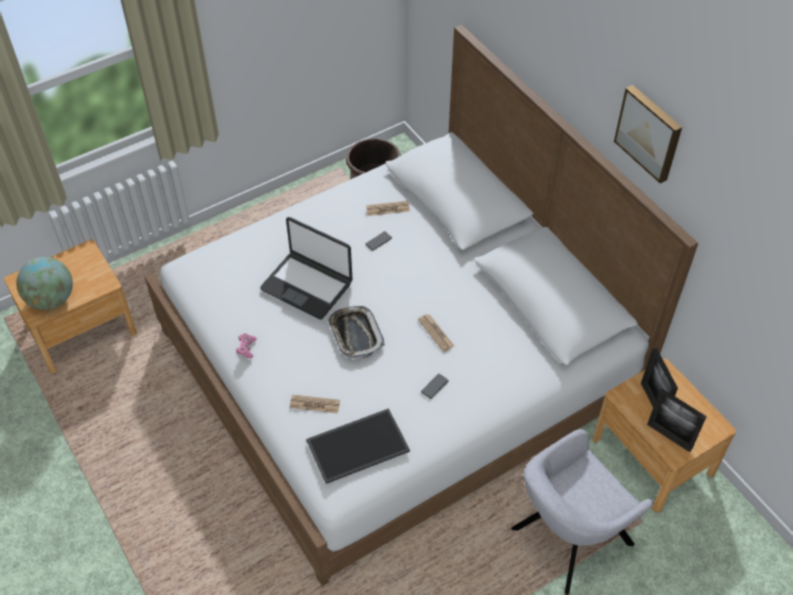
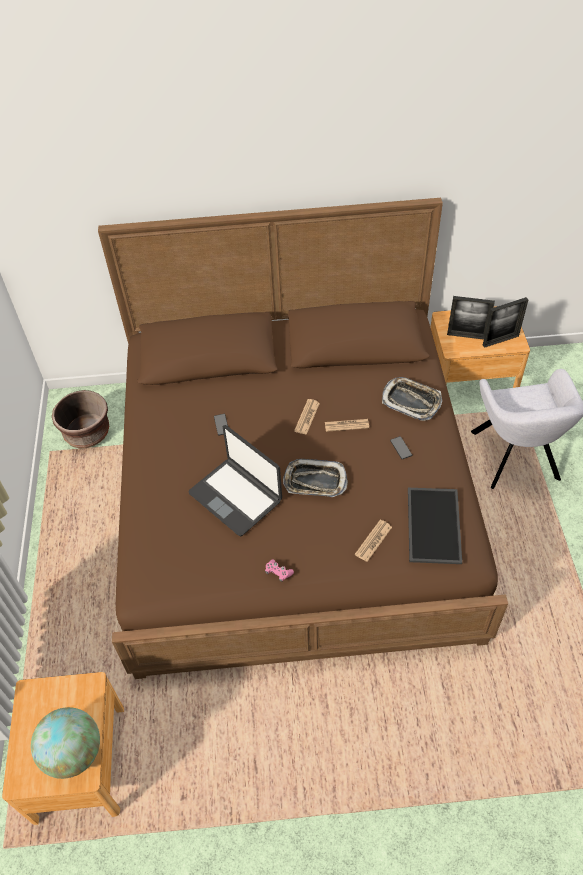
camera: 60 degrees left, 0 degrees up
white bed [144,24,698,586] -> brown bed [98,198,508,679]
laptop [260,217,353,320] -> laptop turned 75 degrees clockwise [189,425,282,537]
newspaper [366,201,410,216] -> newspaper moved to [294,399,320,435]
picture [614,85,682,184] -> none
none -> tray [382,377,442,421]

